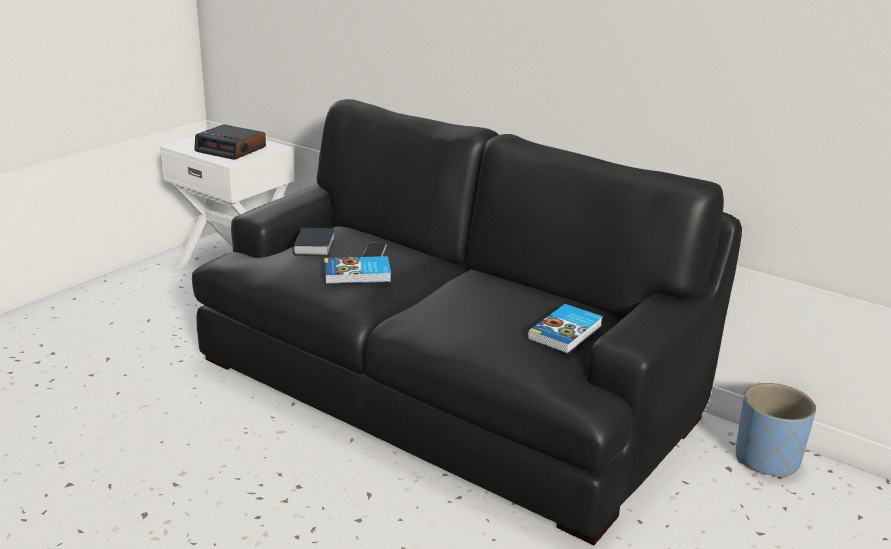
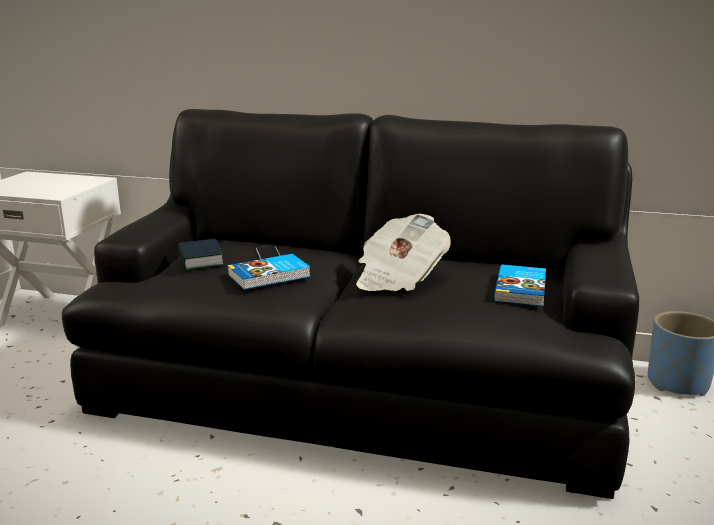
camera: 20 degrees left, 5 degrees down
alarm clock [194,124,266,160] -> none
none -> newspaper [356,214,451,291]

